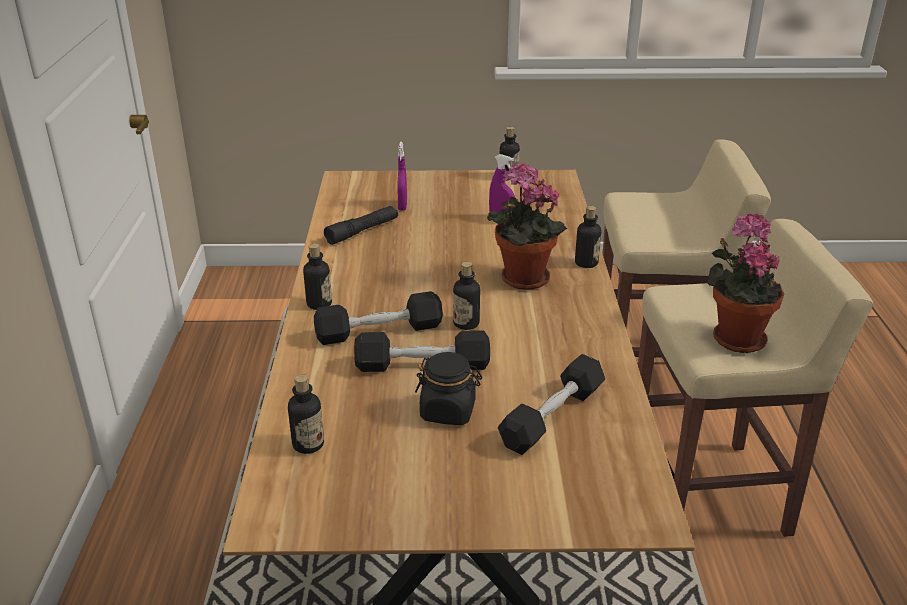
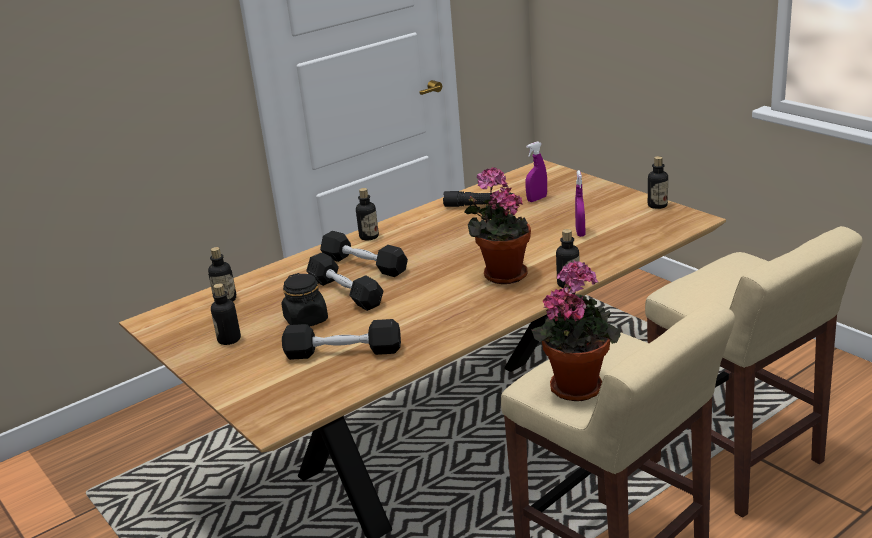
camera: 55 degrees right, 5 degrees down
bottle [453,262,480,330] -> bottle moved to [211,283,241,345]

